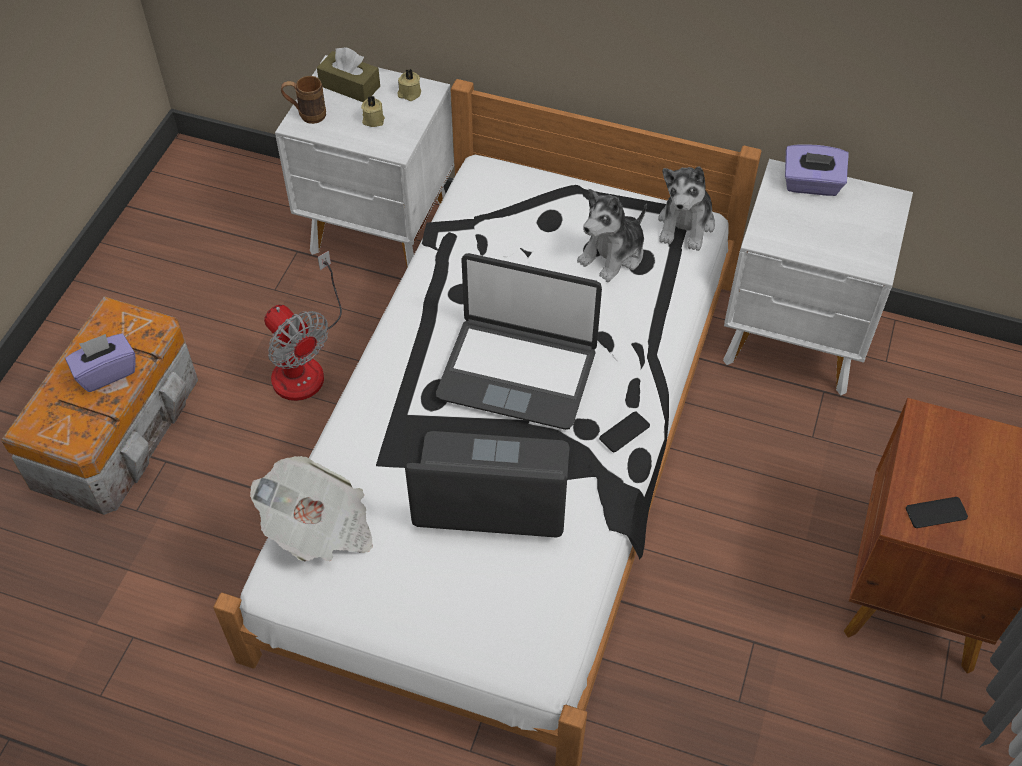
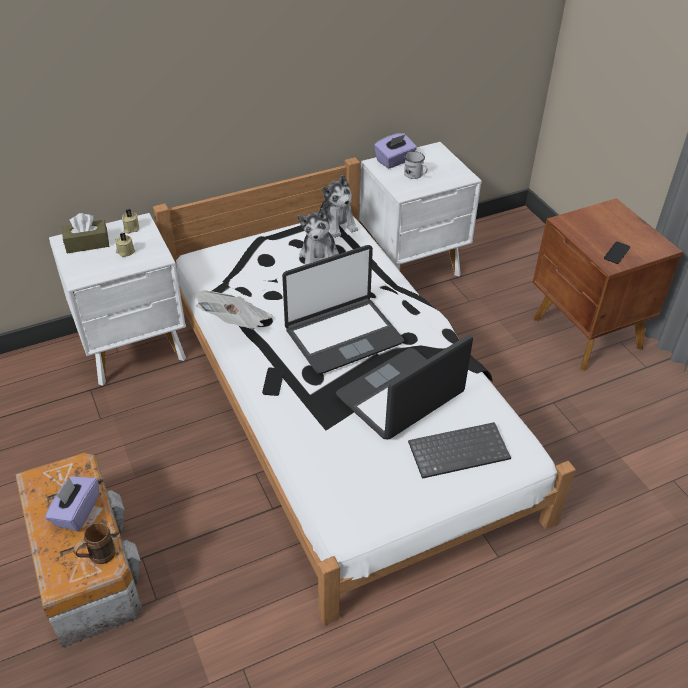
camera: 45 degrees left, 10 degrees down
newspaper [250,456,373,562] -> newspaper moved to [195,290,273,329]
fan [264,251,342,401] -> none
brown mug [281,76,326,124] -> brown mug moved to [73,523,115,564]
phone [599,411,650,452] -> phone moved to [262,368,284,396]
none -> white mug [404,151,428,179]
none -> keyboard [408,422,511,479]

